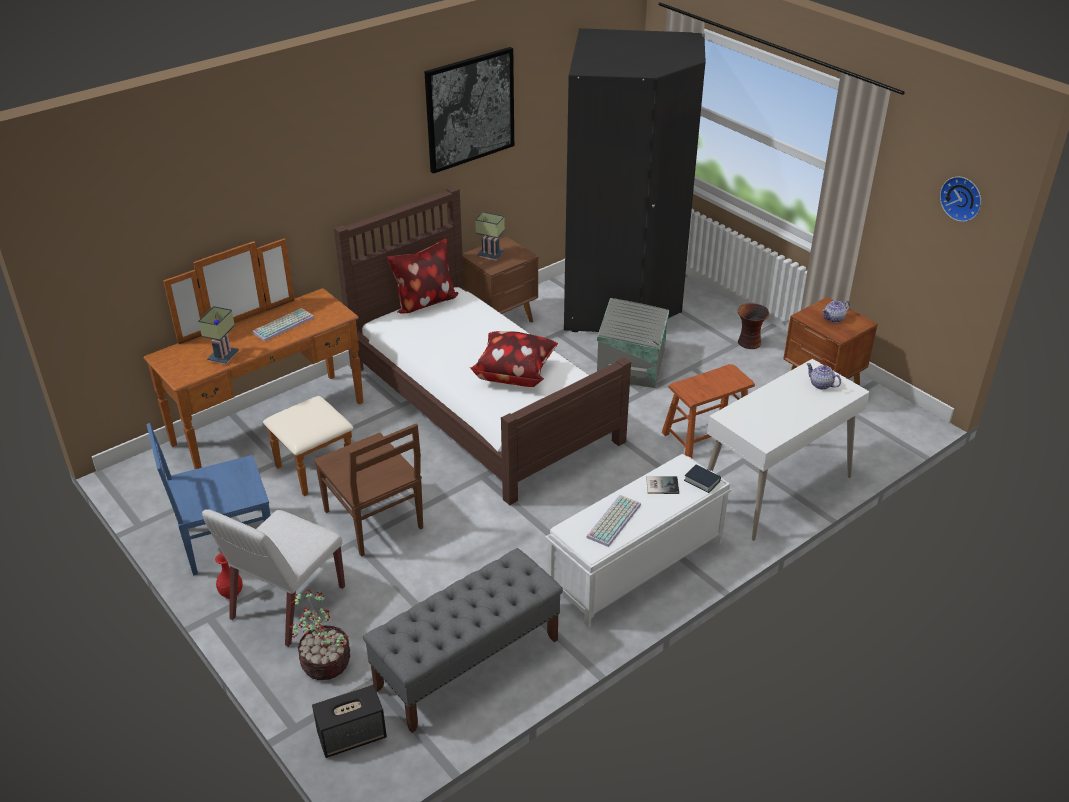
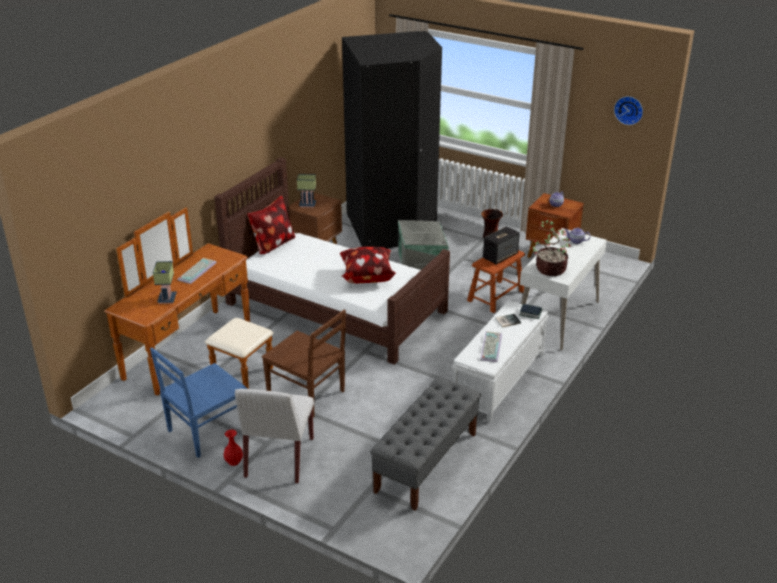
camera: 20 degrees left, 5 degrees down
potted plant [290,590,350,680] -> potted plant moved to [530,218,571,276]
speaker [312,685,387,758] -> speaker moved to [483,226,520,264]
picture [424,47,514,174] -> none

